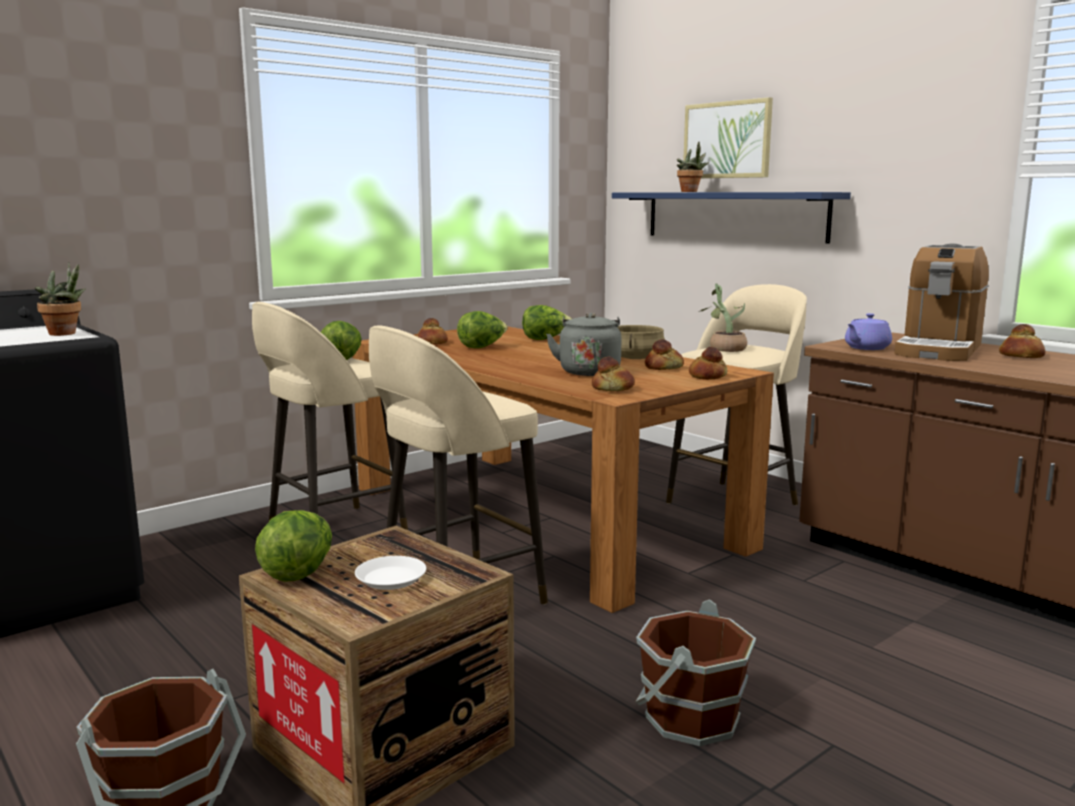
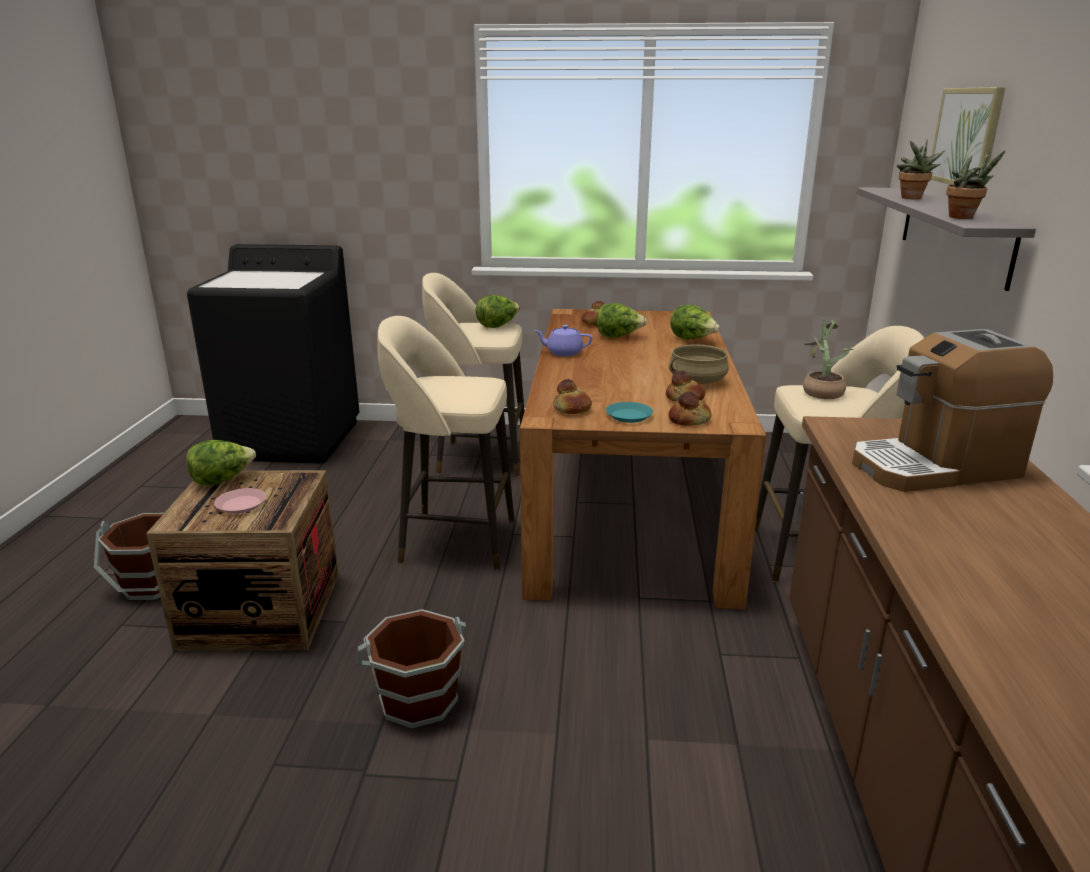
camera: 45 degrees right, 10 degrees up
potted plant [35,262,86,336] -> potted plant moved to [946,148,1005,219]
white plate [355,556,426,590] -> pink plate [214,488,266,514]
grey kettle [546,313,621,376] -> none
blue shelf [612,192,851,244] -> grey shelf [856,187,1036,291]
purple teapot [845,313,892,350] -> purple teapot moved to [534,325,593,356]
bread [999,324,1045,358] -> none
none -> turquoise plate [606,402,653,423]

